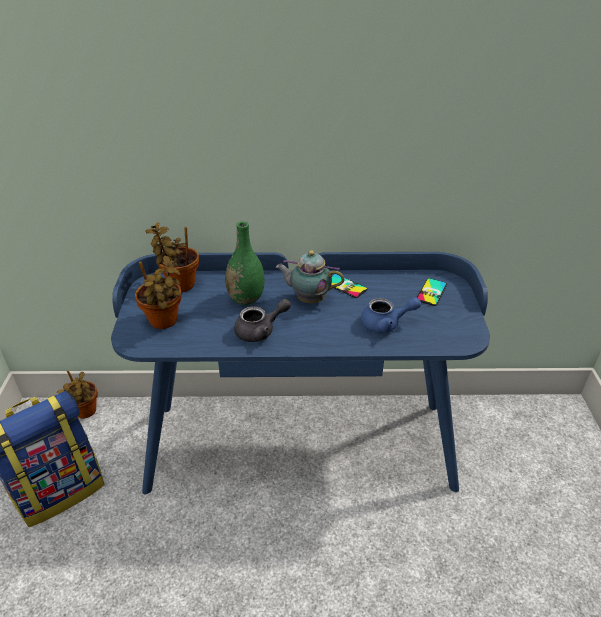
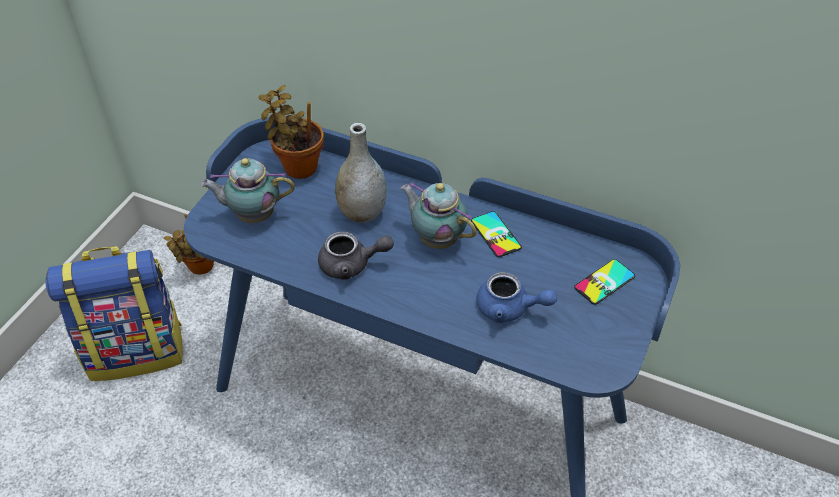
camera: 25 degrees right, 10 degrees up
potted plant [135,256,181,329] -> teapot [201,158,295,223]
green vase [225,221,264,305] -> grey vase [335,123,387,223]

